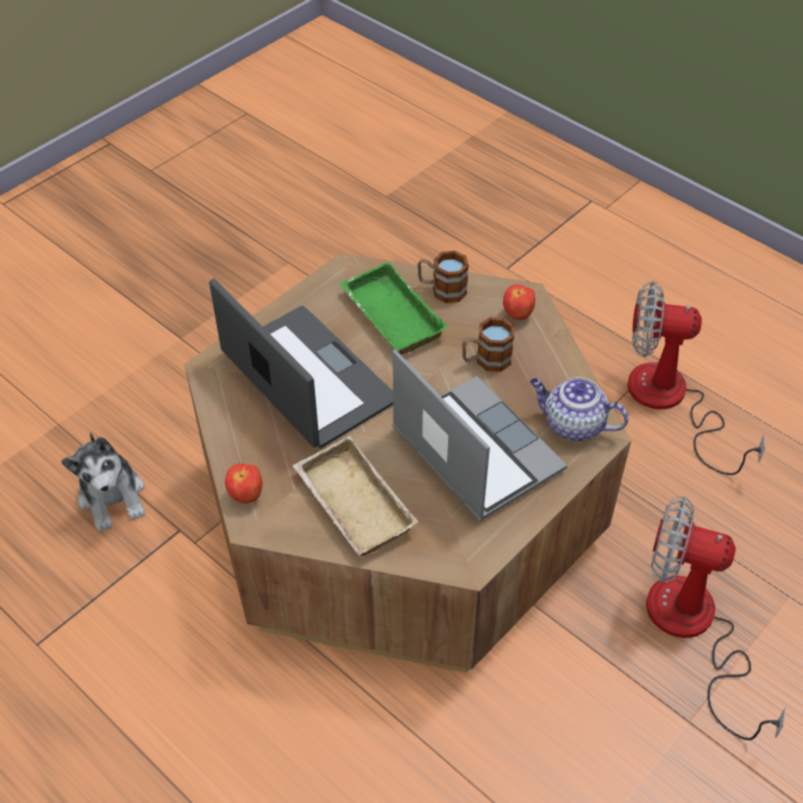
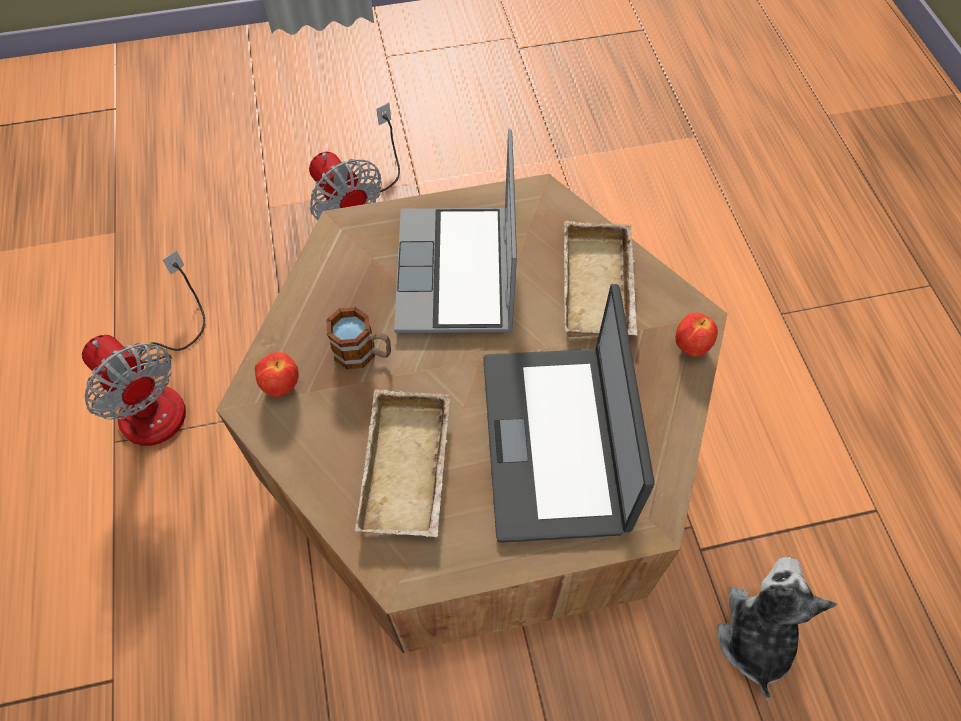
camera: 145 degrees left, 10 degrees up
green tray [339,262,449,355] -> beige tray [355,389,450,538]
mug [418,251,469,303] -> none
teapot [530,377,629,441] -> none

